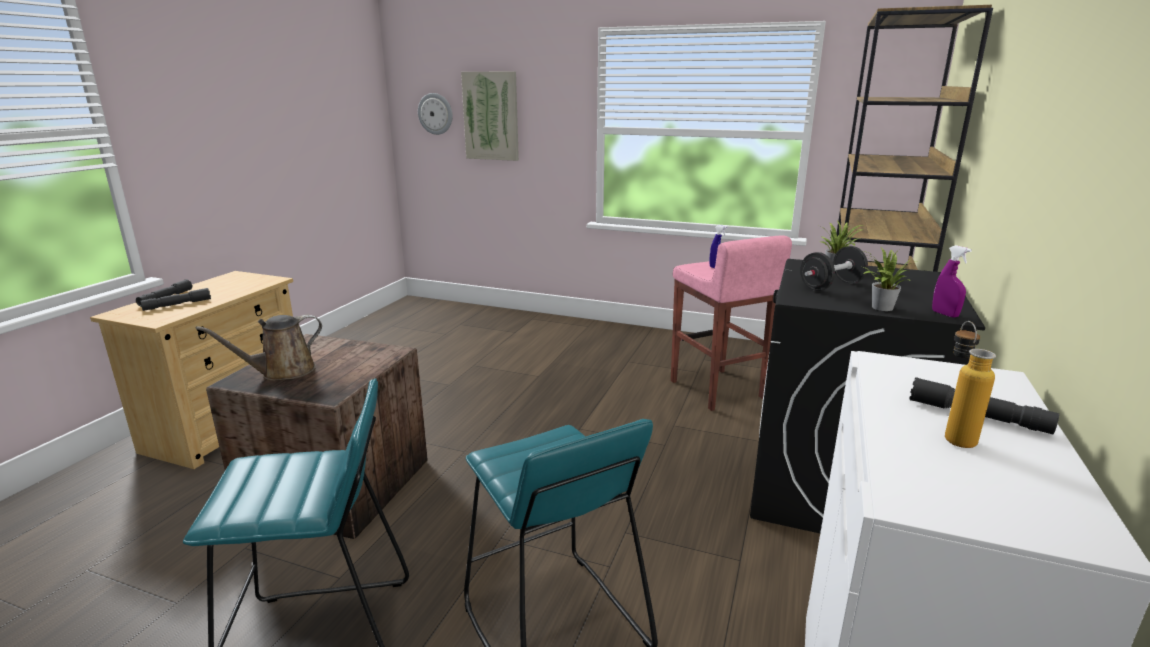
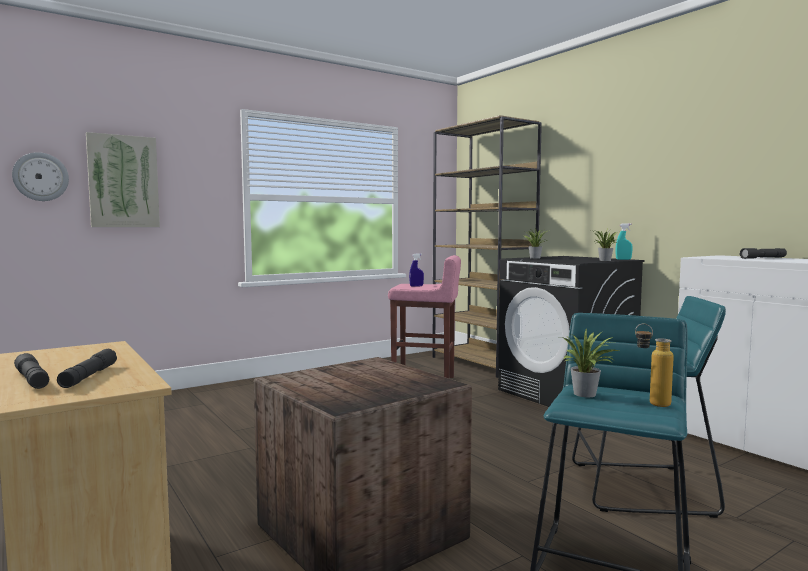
camera: 55 degrees left, 15 degrees down
brown watering can [196,315,322,381] -> none
black dumbbell [800,246,868,291] -> none
purple spray bottle [932,245,972,318] -> turquoise spray bottle [615,223,633,260]
bottle [945,321,996,448] -> bottle moved to [635,323,674,407]
none -> potted plant [560,328,621,397]

